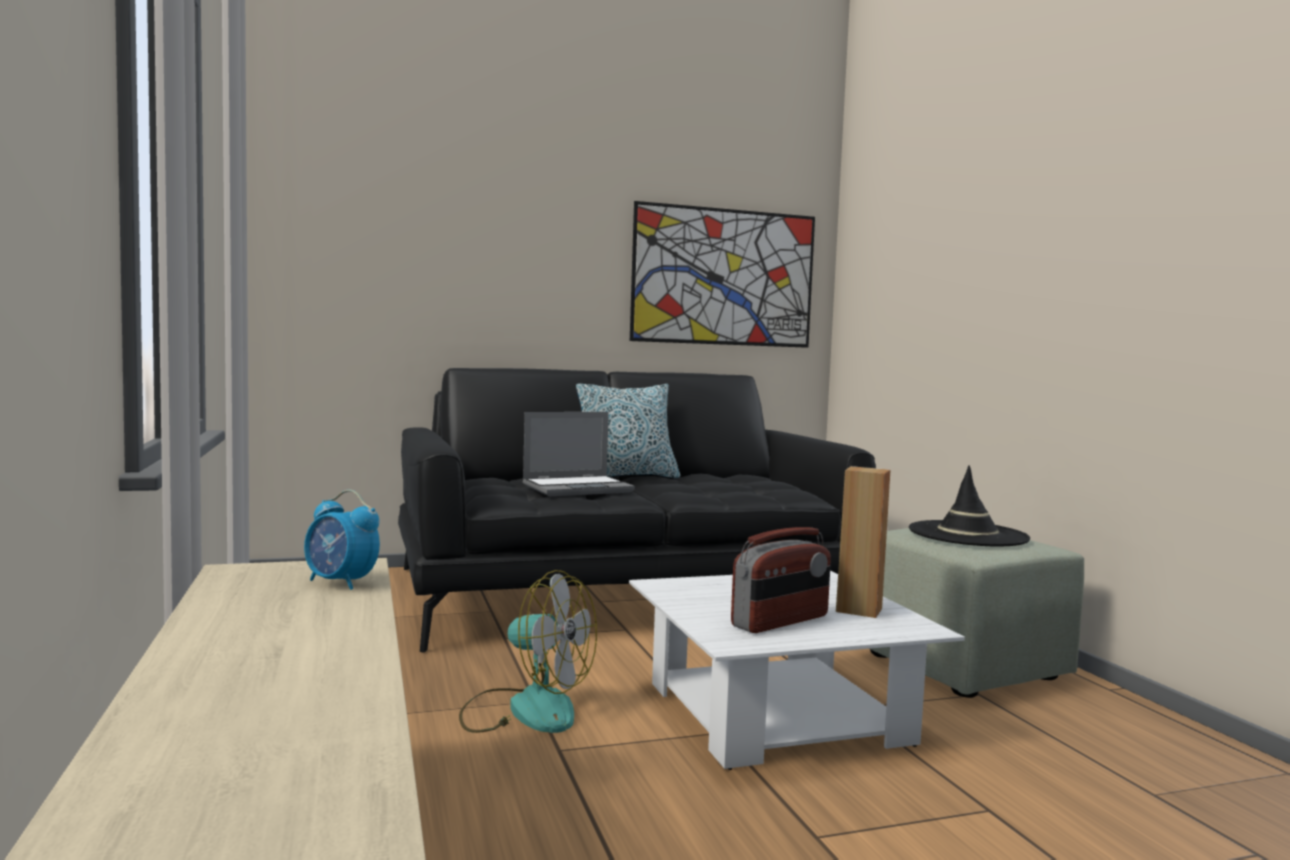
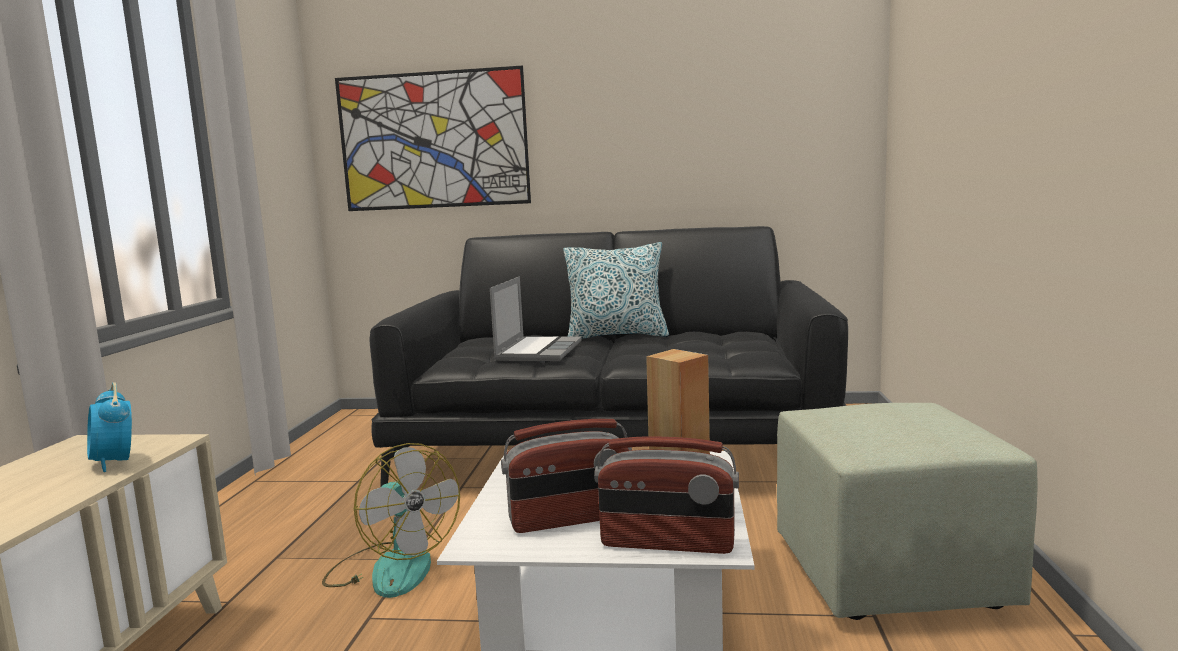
camera: 25 degrees right, 5 degrees up
laptop [523,412,635,496] -> laptop turned 75 degrees counterclockwise [490,276,582,361]
picture [630,201,815,348] -> picture moved to [335,65,531,211]
black hat [909,465,1030,546] -> none
none -> radio [594,437,739,554]

